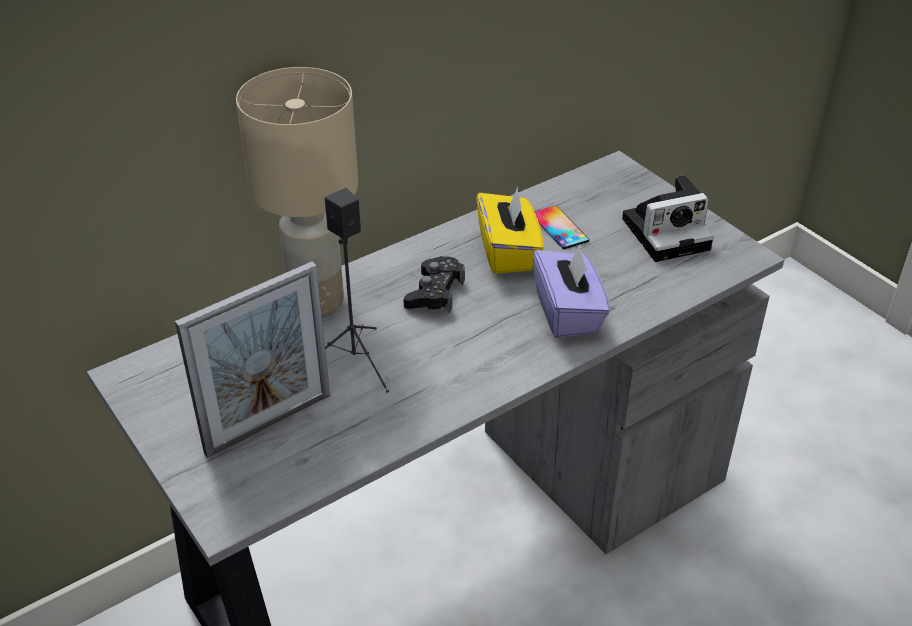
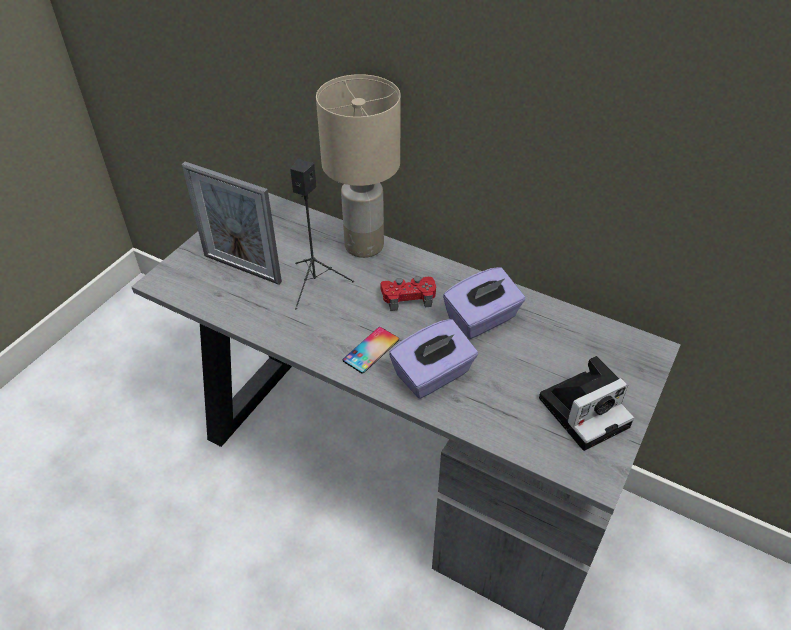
camera: 65 degrees right, 5 degrees up
black game controller [403,256,465,313] -> red game controller [380,276,436,311]
yellow tissue box [476,187,543,274] -> purple tissue box [443,267,525,339]
phone [535,206,589,249] -> phone moved to [343,327,399,374]
camera [622,175,714,262] -> camera turned 75 degrees counterclockwise [539,356,634,451]

